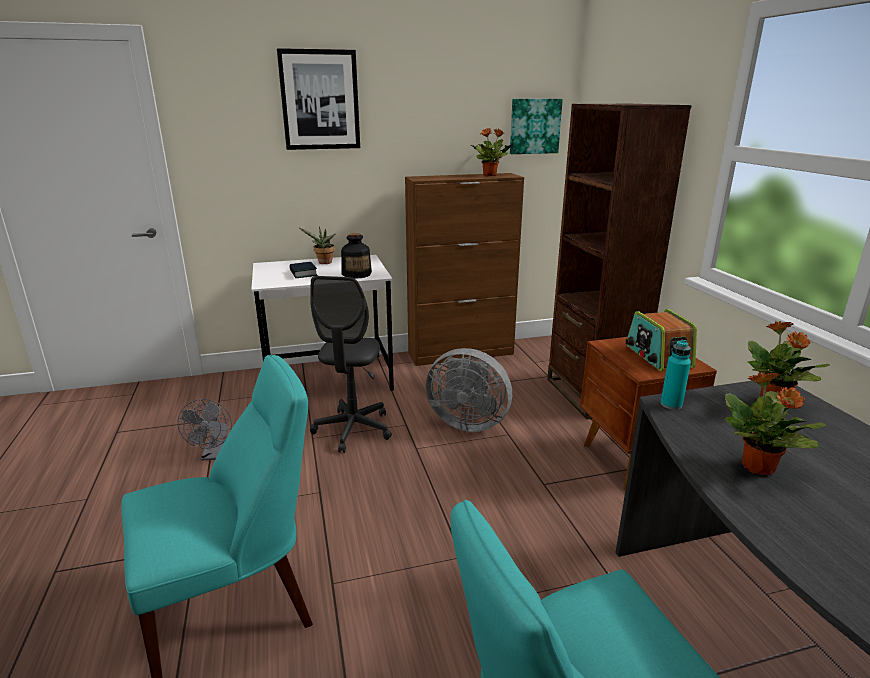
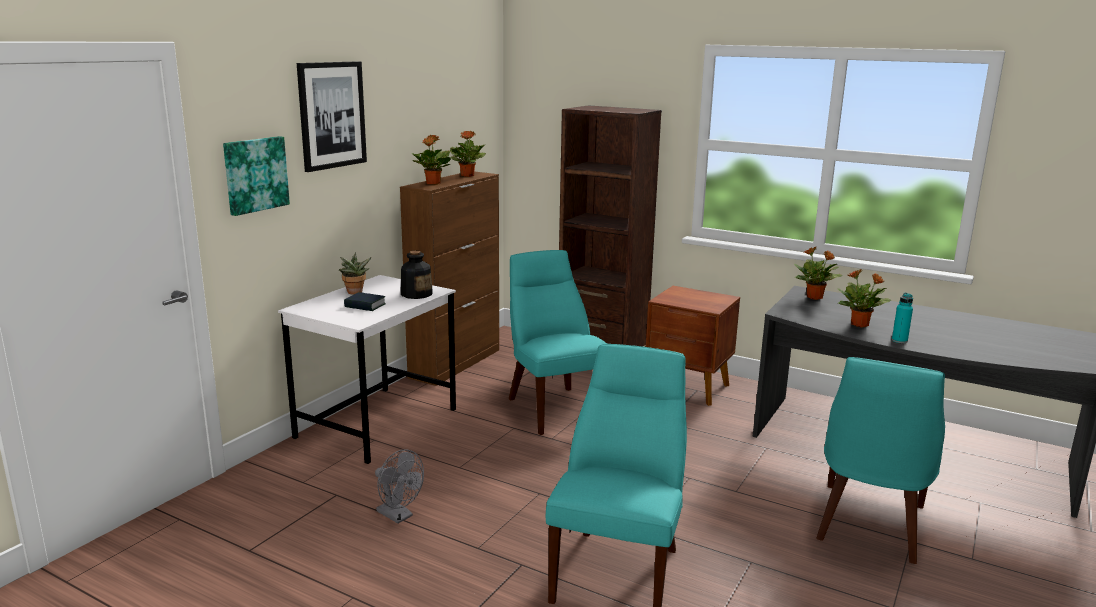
camera: 45 degrees left, 5 degrees down
grey office chair [310,276,392,453] -> none
grey fan [426,348,512,432] -> turquoise chair [509,250,607,435]
picture [510,99,563,154] -> picture moved to [223,136,290,216]
radio [625,309,697,371] -> none
turquoise bottle [660,340,691,410] -> turquoise bottle moved to [892,293,913,343]
none -> potted plant [412,135,451,185]

